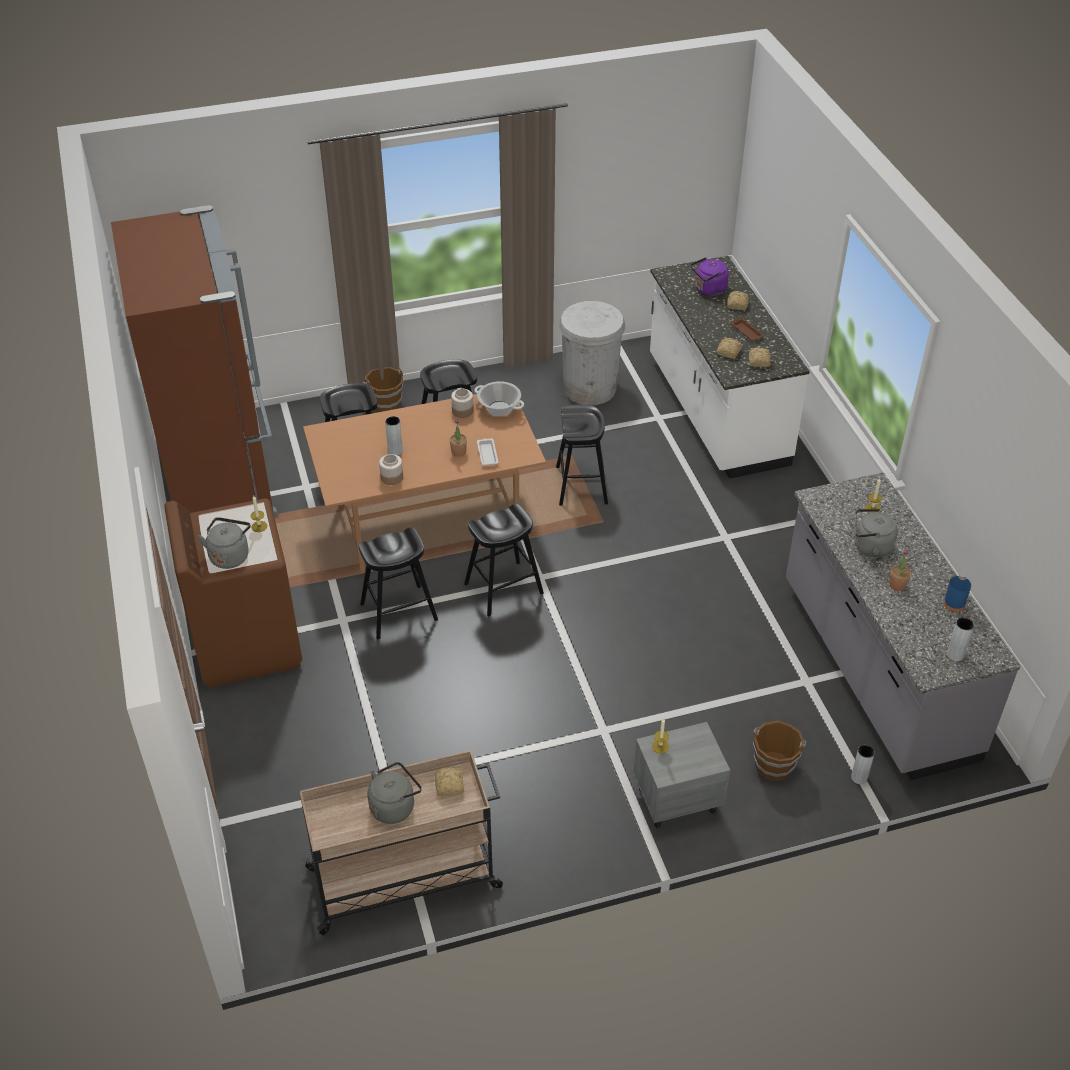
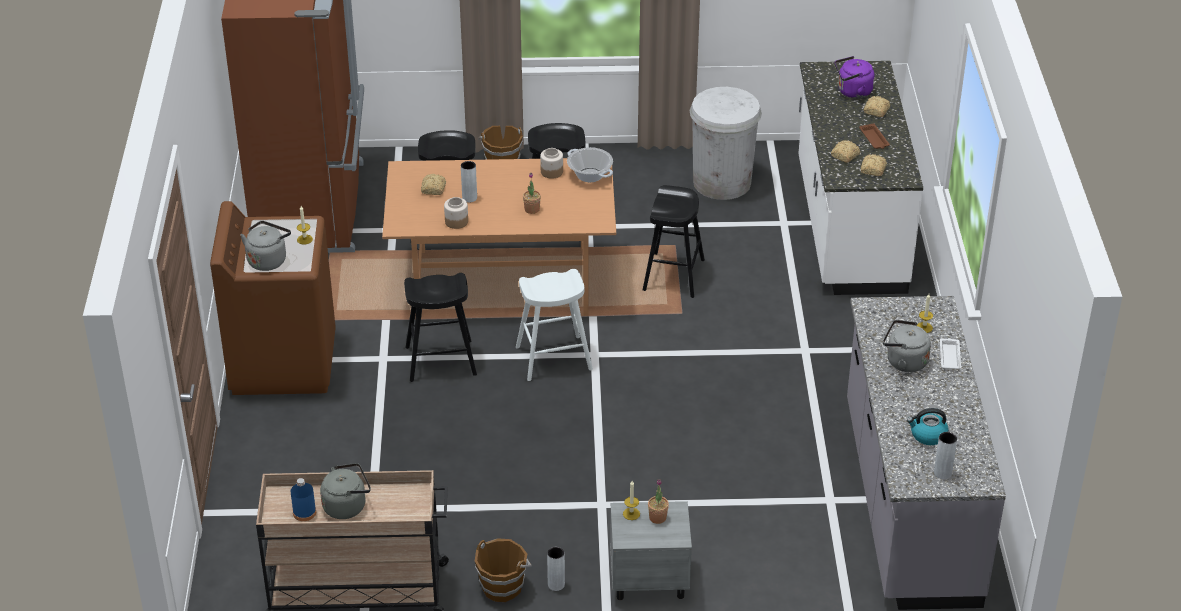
camera: 15 degrees right, 5 degrees down
bread [435,767,464,796] -> bread moved to [421,174,446,195]
black stool [464,504,544,616] -> white stool [516,269,593,381]
white tray [477,438,499,466] -> white tray moved to [940,338,961,369]
brown bucket [753,721,806,781] -> brown bucket moved to [475,538,532,602]
grey vase [851,745,875,784] -> grey vase moved to [547,547,565,591]
potted plant [890,549,911,591] -> potted plant moved to [648,479,669,524]
blue bottle [943,572,971,612] -> blue bottle moved to [290,478,316,521]
none -> kettle [907,408,948,445]

